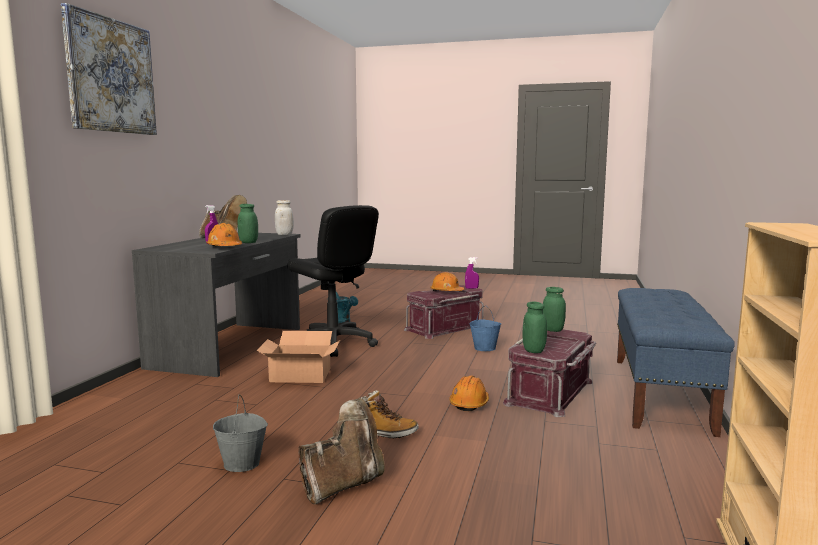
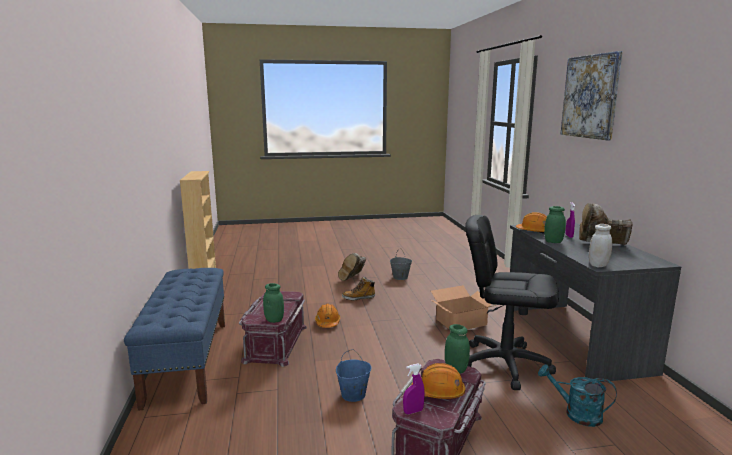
camera: 155 degrees right, 5 degrees up
green jar [522,302,547,353] -> green jar moved to [445,324,470,373]

